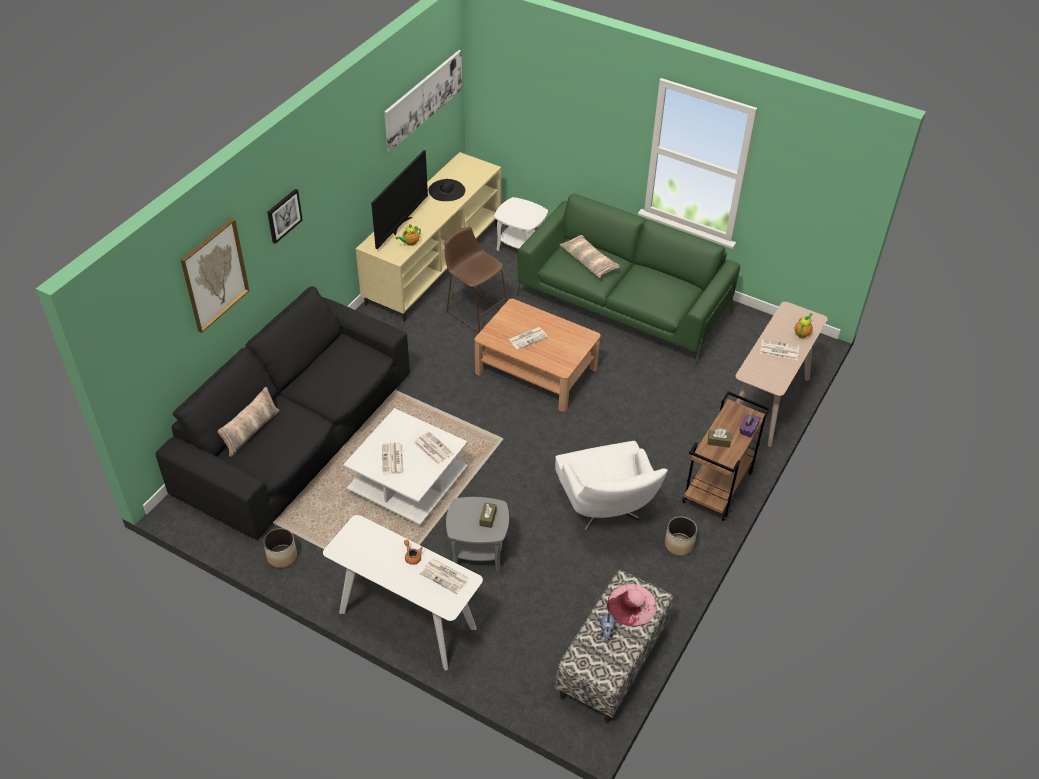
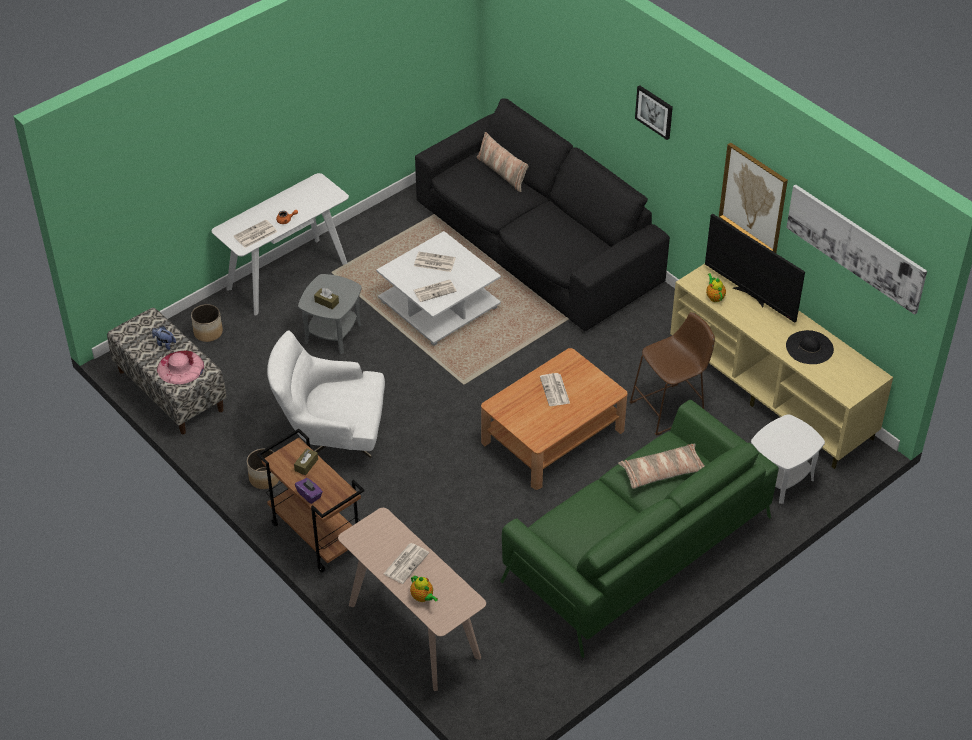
camera: 110 degrees right, 0 degrees up
picture [180,218,249,333] -> picture moved to [719,143,788,253]
planter [263,528,297,568] -> planter moved to [191,304,223,342]

